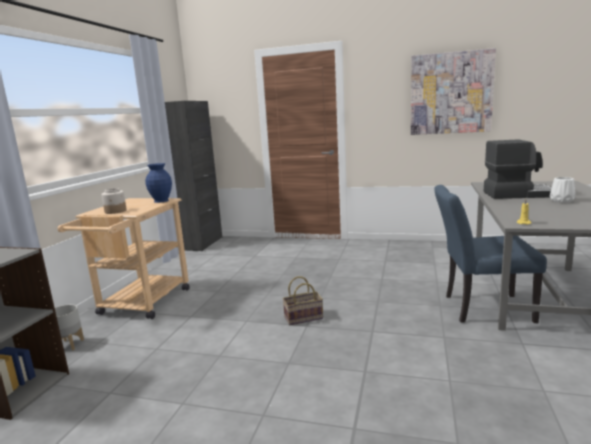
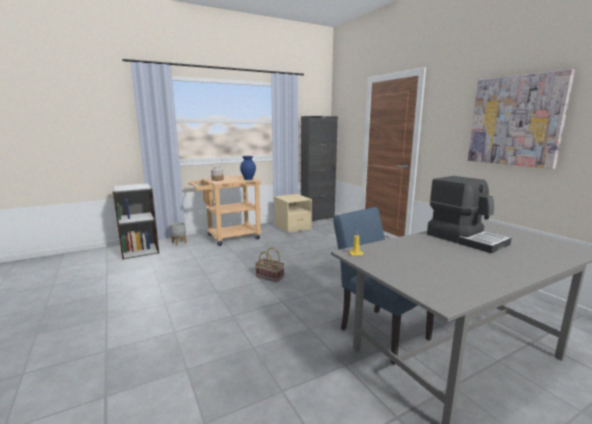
camera: 45 degrees right, 0 degrees up
white vase [550,177,575,203] -> none
none -> beige nightstand [274,194,312,233]

